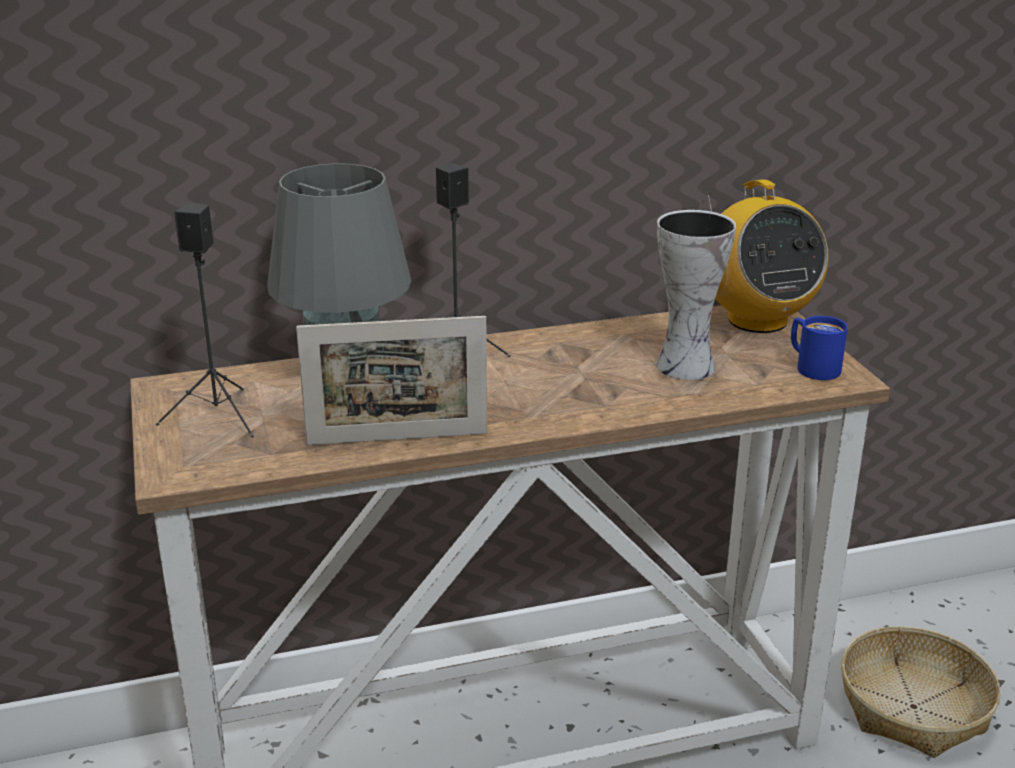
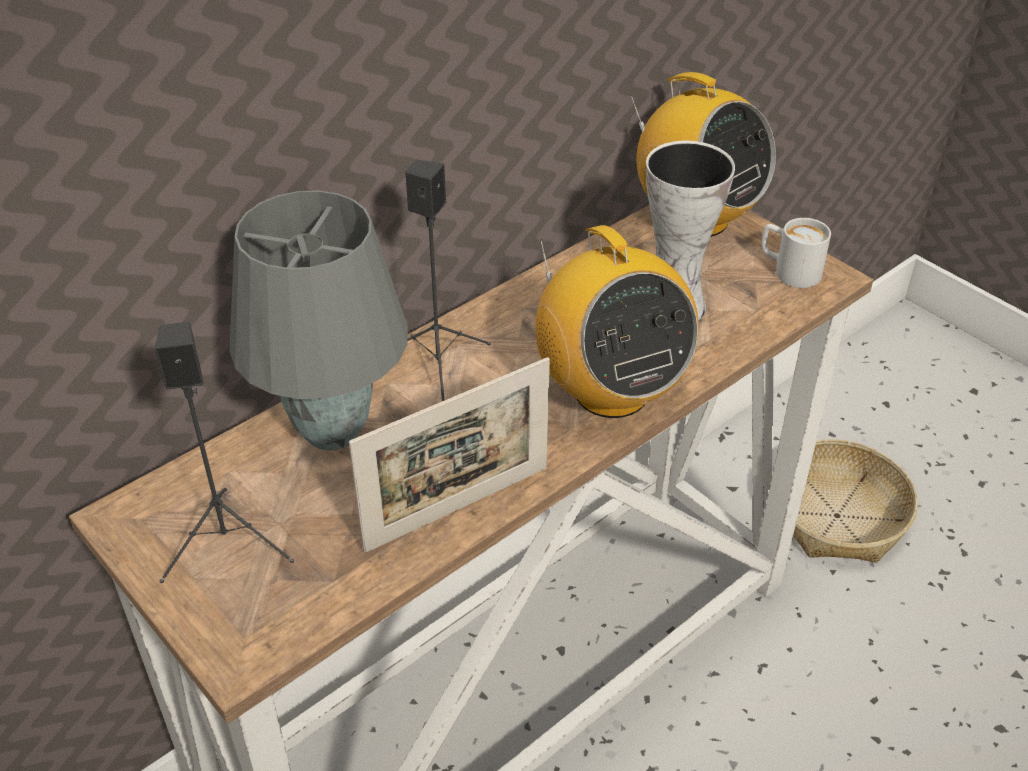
camera: 25 degrees left, 15 degrees up
blue mug [791,316,848,380] -> white mug [761,218,831,288]
none -> radio [535,225,699,418]

